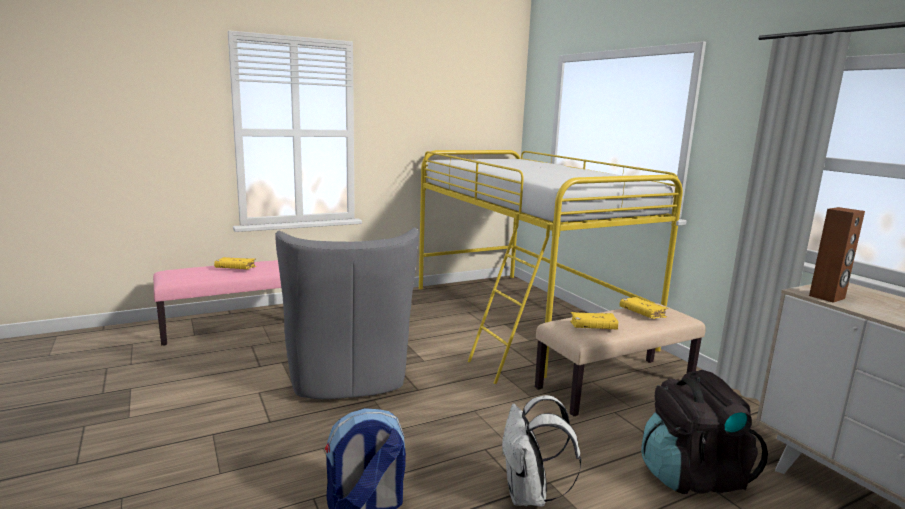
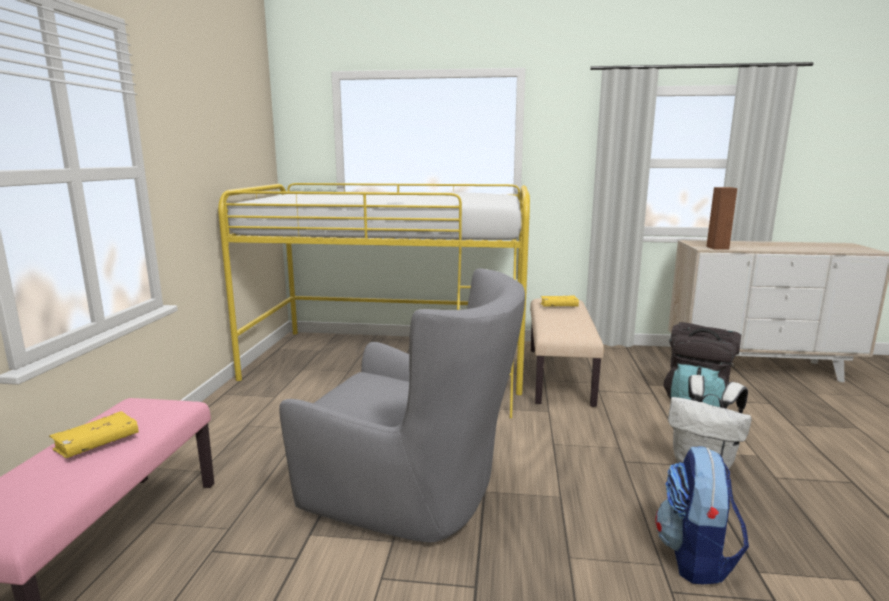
camera: 55 degrees left, 0 degrees up
yellow book [570,312,619,330] -> none

